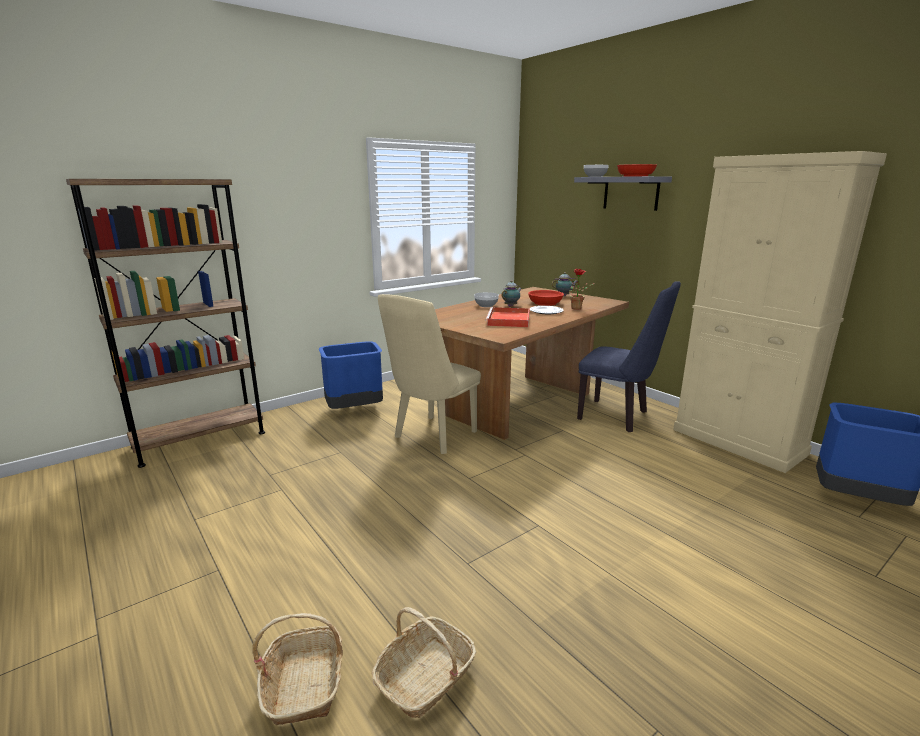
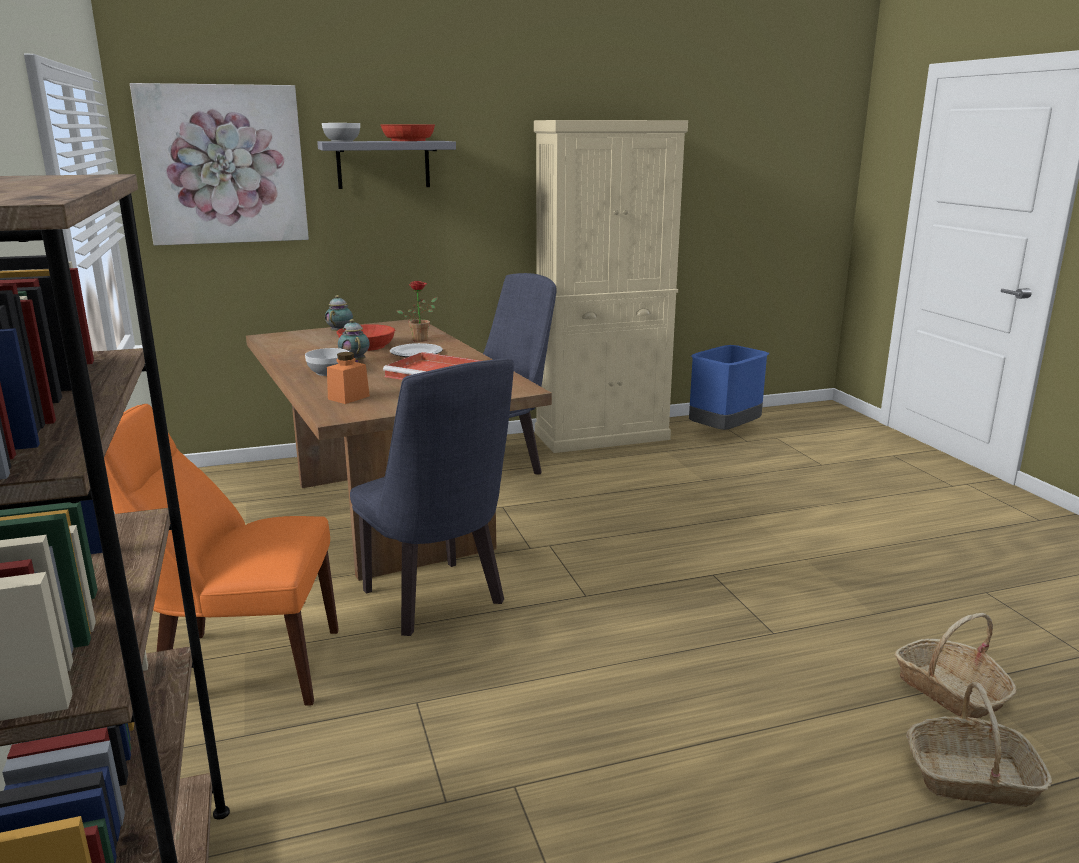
camera: 70 degrees left, 0 degrees up
blue trash can [319,341,383,409] -> orange chair [104,404,339,706]
beige chair [378,294,481,454] -> blue chair [350,359,514,636]
none -> picture [130,83,309,246]
none -> orange jar [327,352,370,404]

